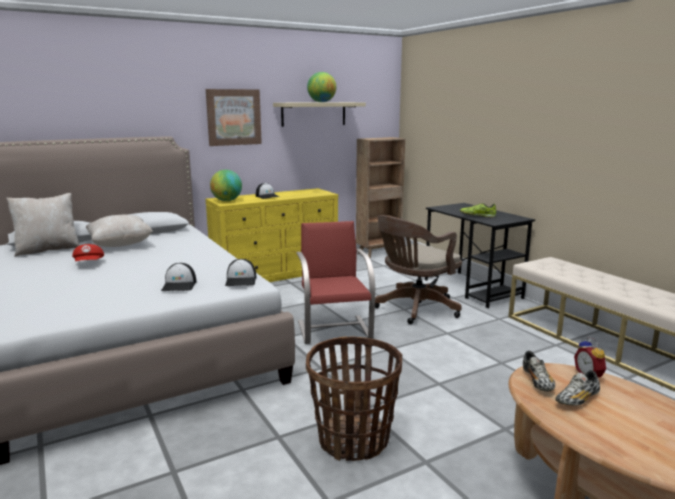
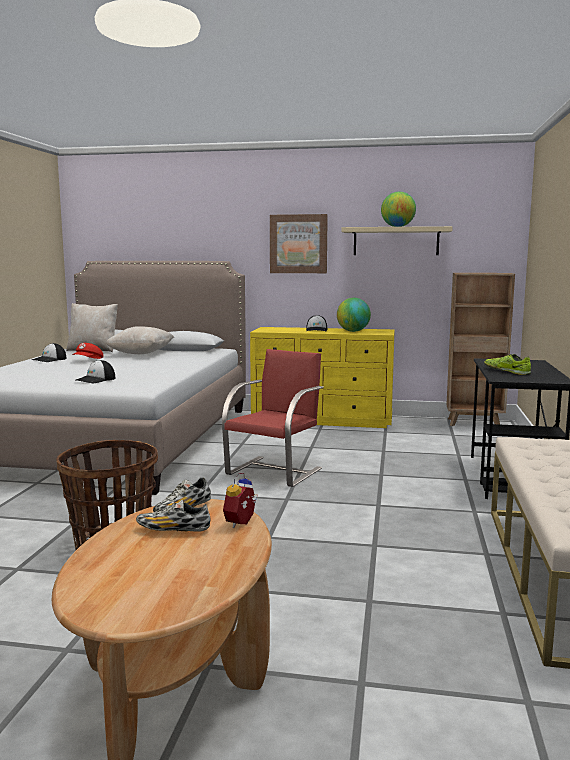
camera: 40 degrees right, 5 degrees down
globe [210,170,242,201] -> globe moved to [337,298,371,332]
cap [225,259,257,286] -> cap moved to [32,343,67,362]
brown office chair [375,215,462,324] -> none

